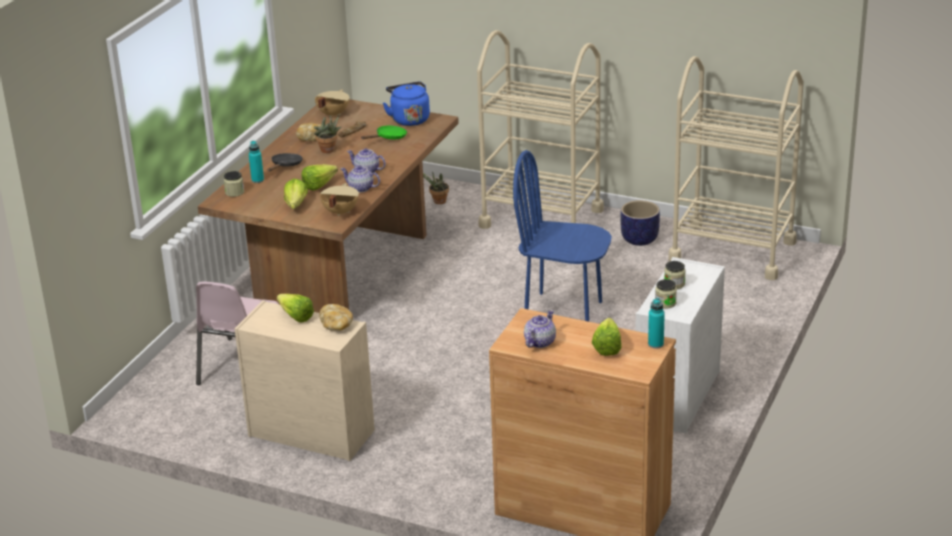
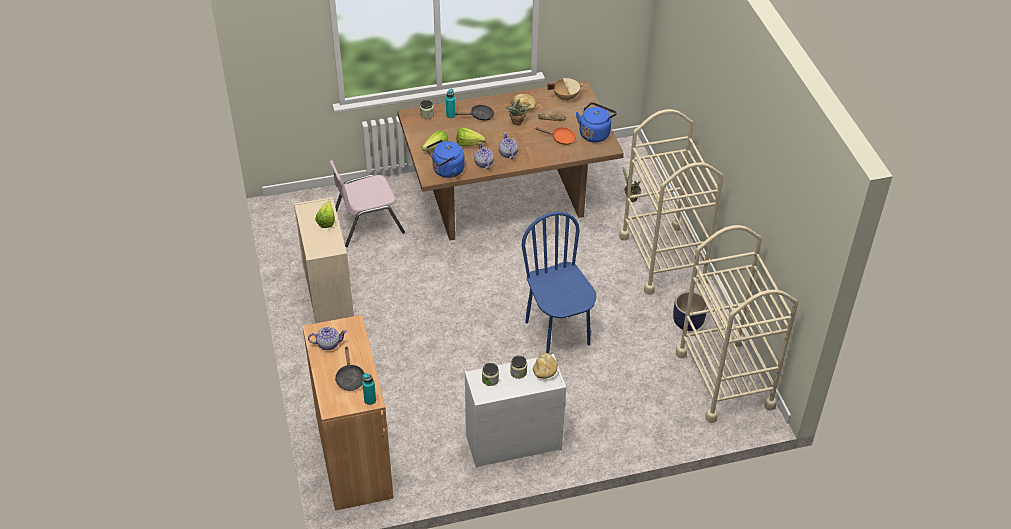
camera: 50 degrees right, 15 degrees up
bread [319,304,353,331] -> bread moved to [533,353,558,379]
beige cooking pot [320,183,359,216] -> blue kettle [426,139,465,178]
green frying pan [361,126,407,139] -> orange frying pan [536,127,576,145]
lettuce [592,318,621,356] -> black frying pan [335,347,365,391]

